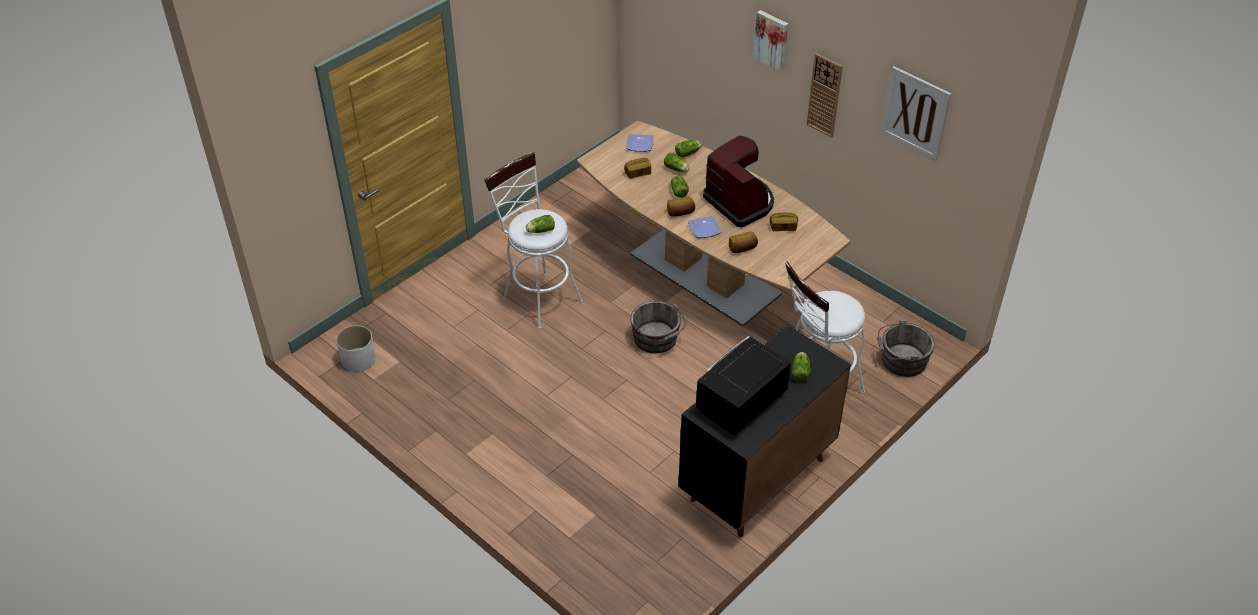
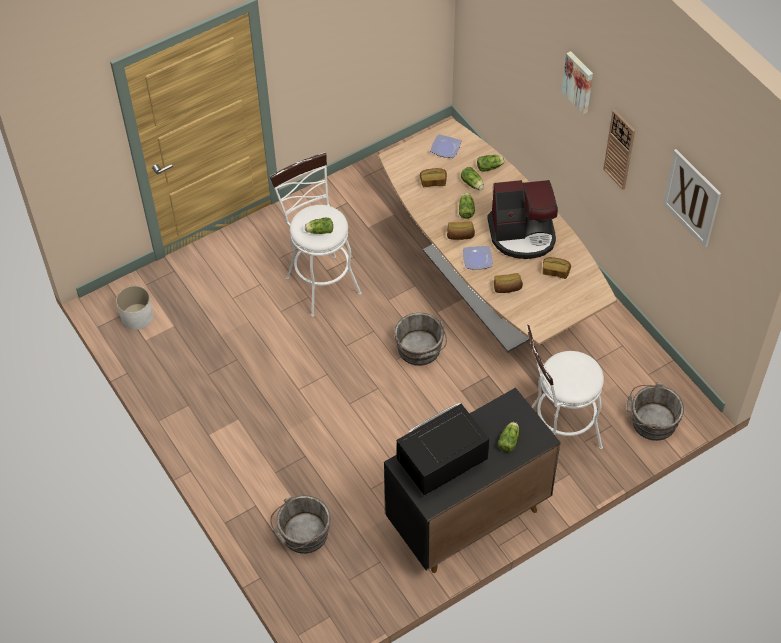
camera: 15 degrees right, 10 degrees up
coffee machine [703,136,774,227] -> coffee machine turned 105 degrees clockwise [487,180,558,259]
none -> grey bucket [270,495,330,554]

